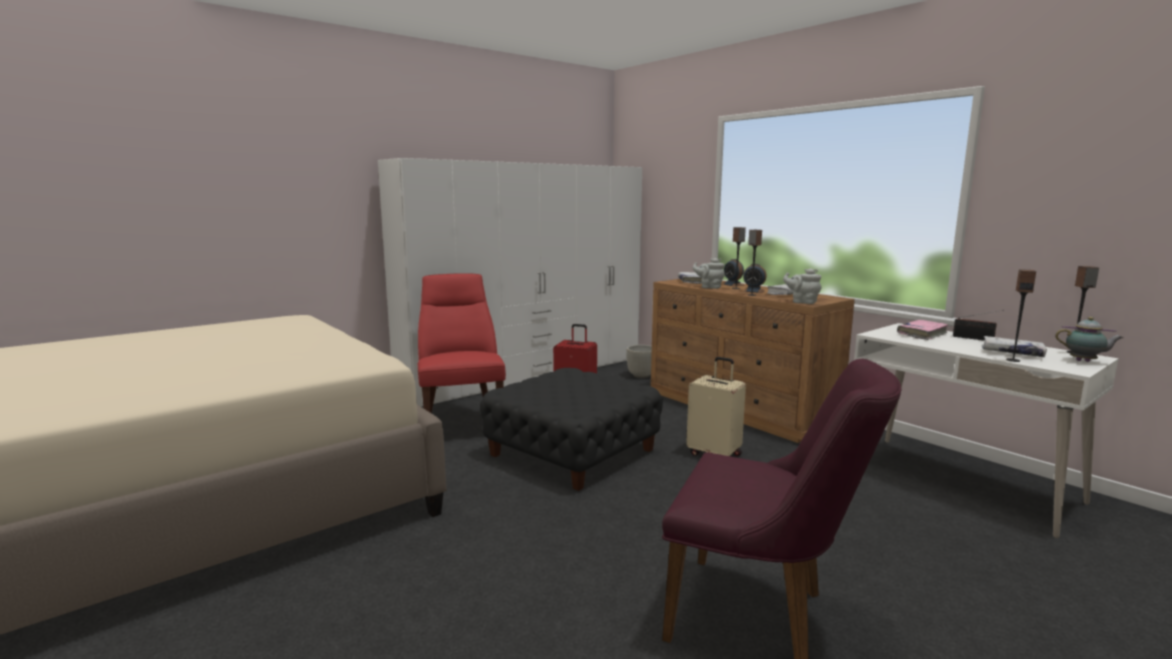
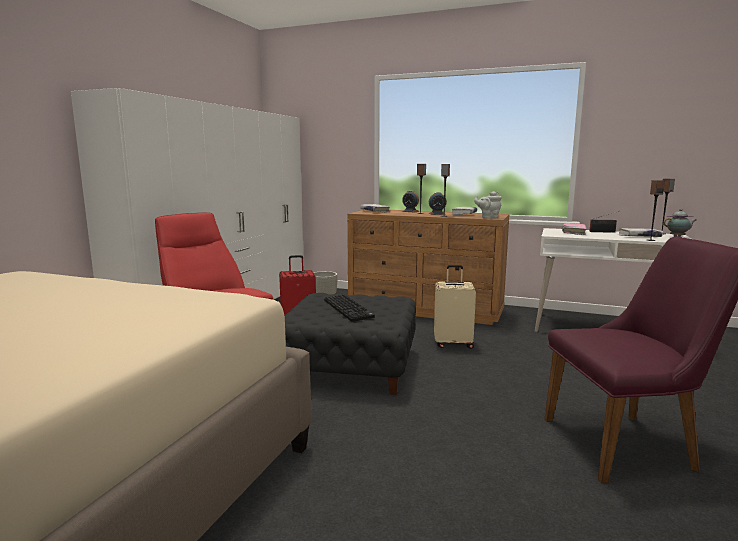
camera: 30 degrees left, 0 degrees up
grey teapot [693,258,725,289] -> none
none -> keyboard [324,294,375,322]

